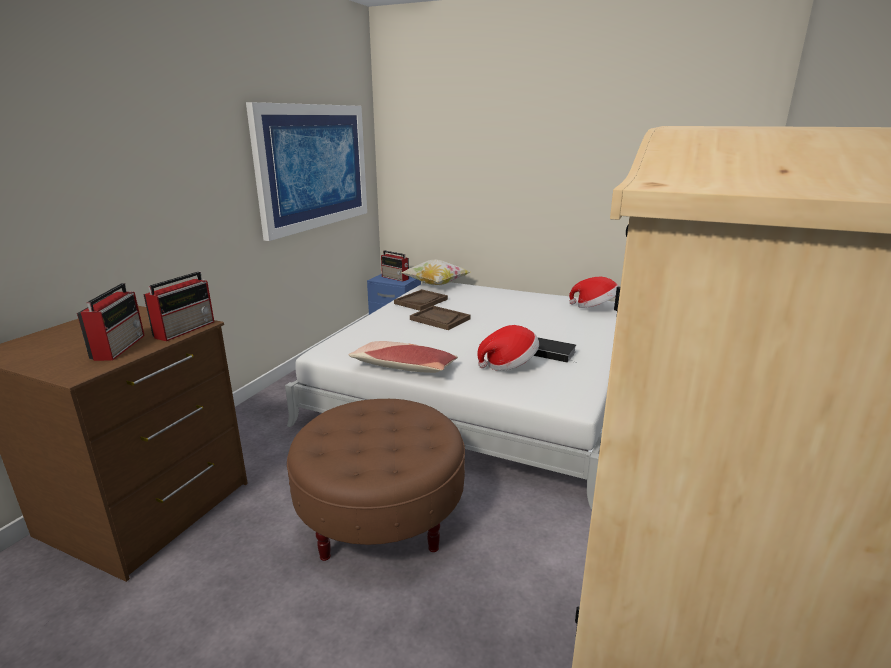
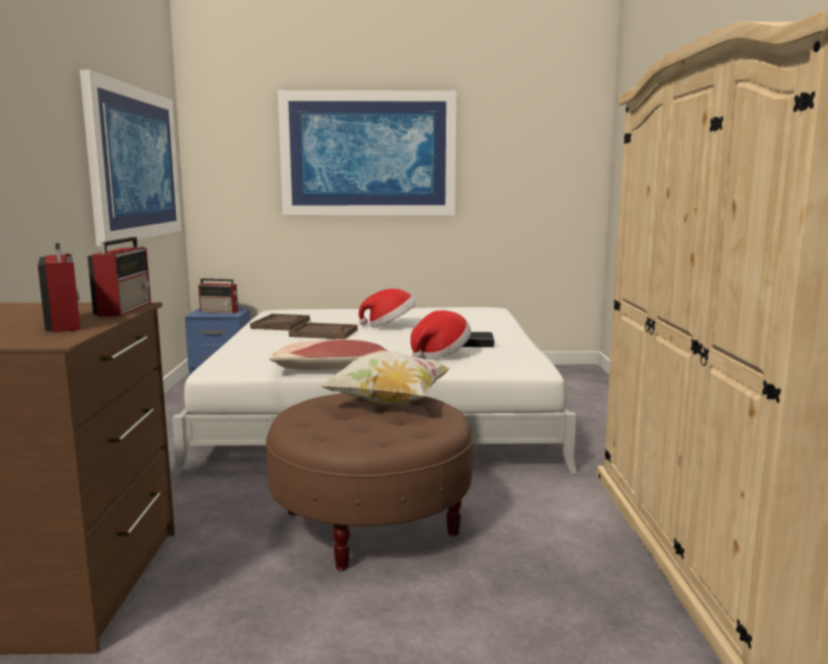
camera: 25 degrees left, 10 degrees down
pillow [401,259,470,285] -> pillow moved to [320,351,451,404]
hat [569,277,619,308] -> hat moved to [359,289,416,327]
none -> picture [278,90,457,215]

